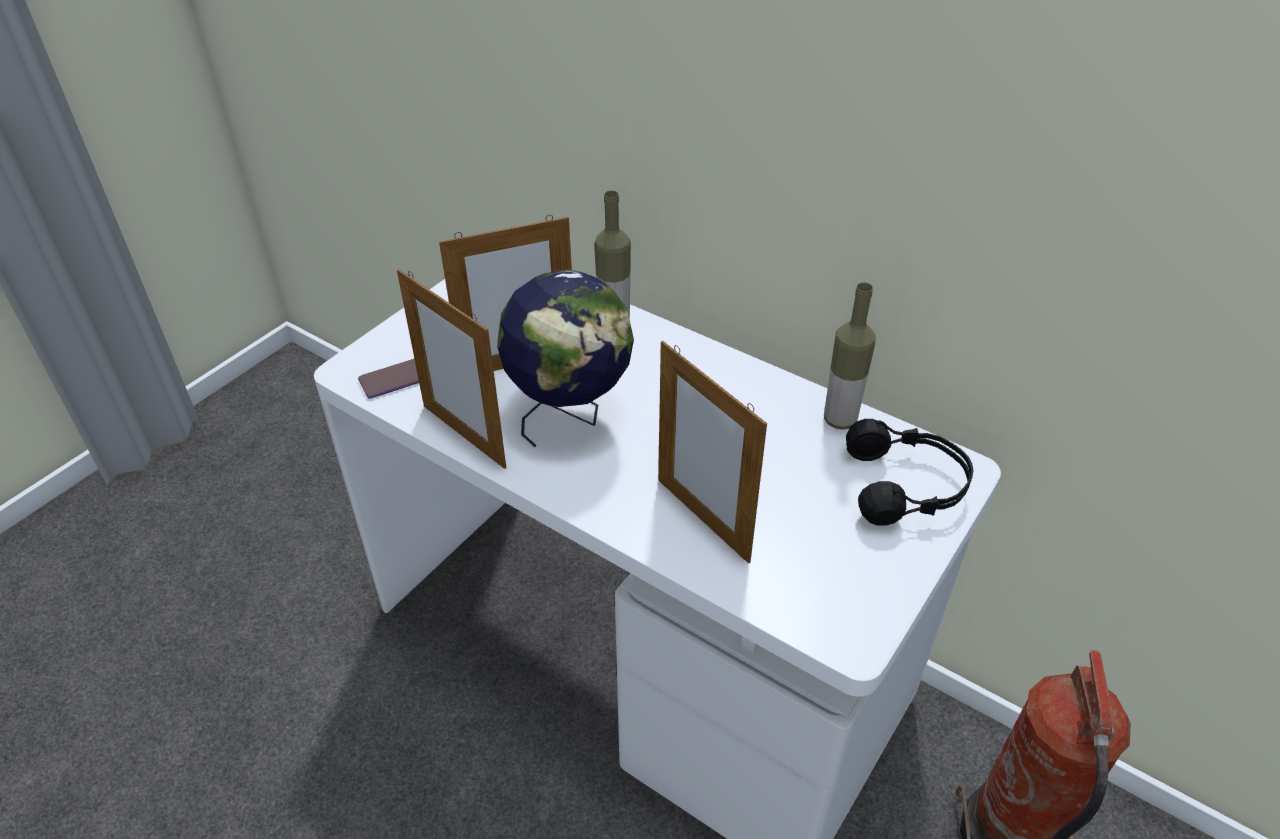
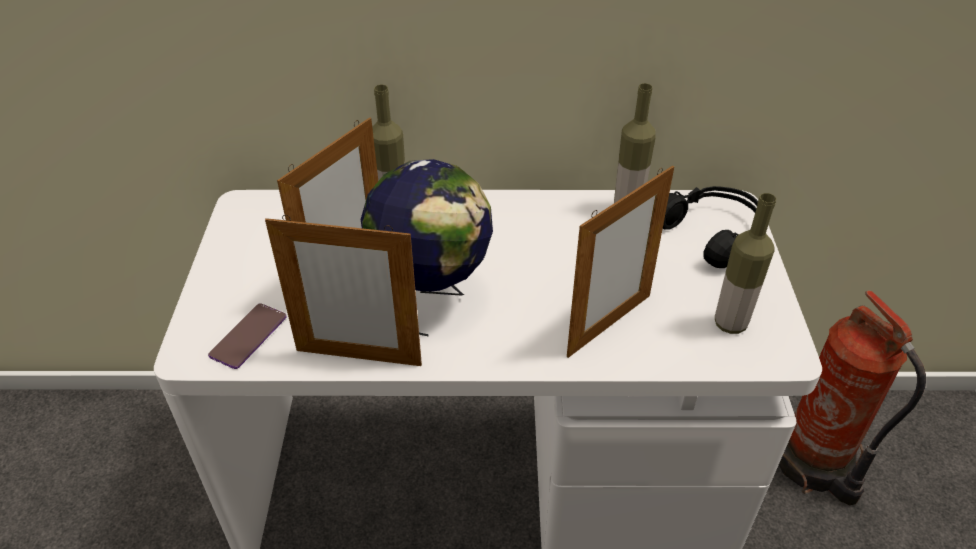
camera: 35 degrees left, 0 degrees up
picture frame [658,341,767,564] -> picture frame turned 60 degrees counterclockwise [567,166,674,358]
none -> bottle [715,193,776,334]

